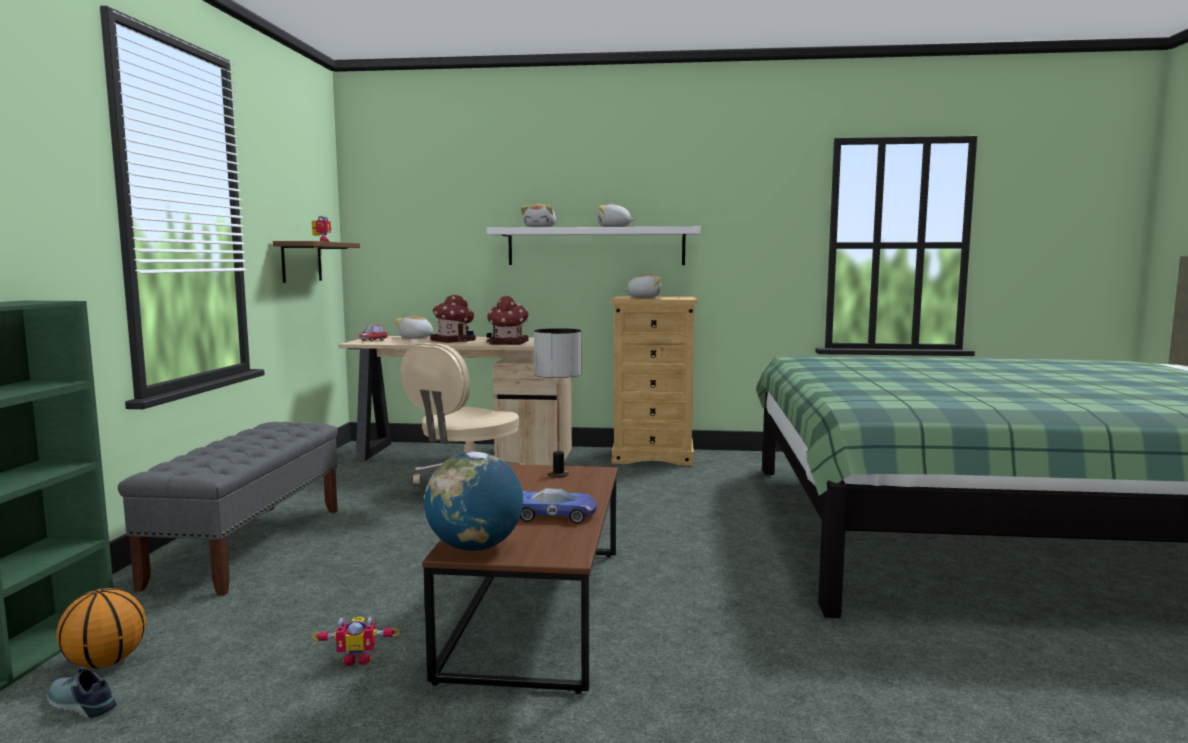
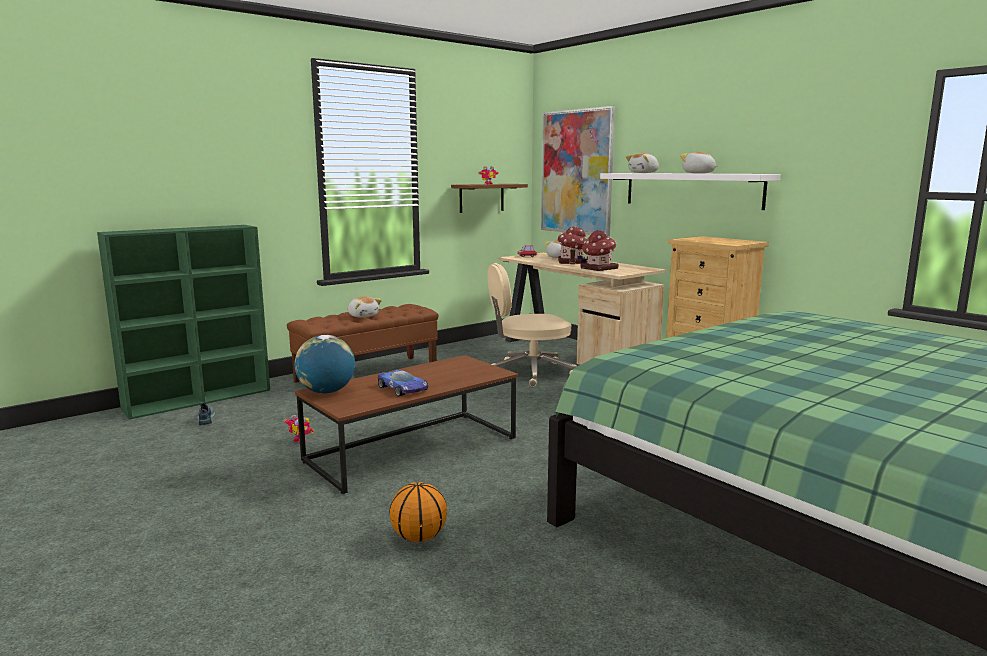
camera: 45 degrees right, 5 degrees up
basketball [56,588,146,668] -> basketball moved to [389,482,447,542]
grey bench [118,422,338,596] -> brown bench [287,304,439,383]
table lamp [534,328,581,478] -> none
plush toy [623,274,661,298] -> plush toy moved to [348,296,382,318]
none -> picture [541,106,615,237]

